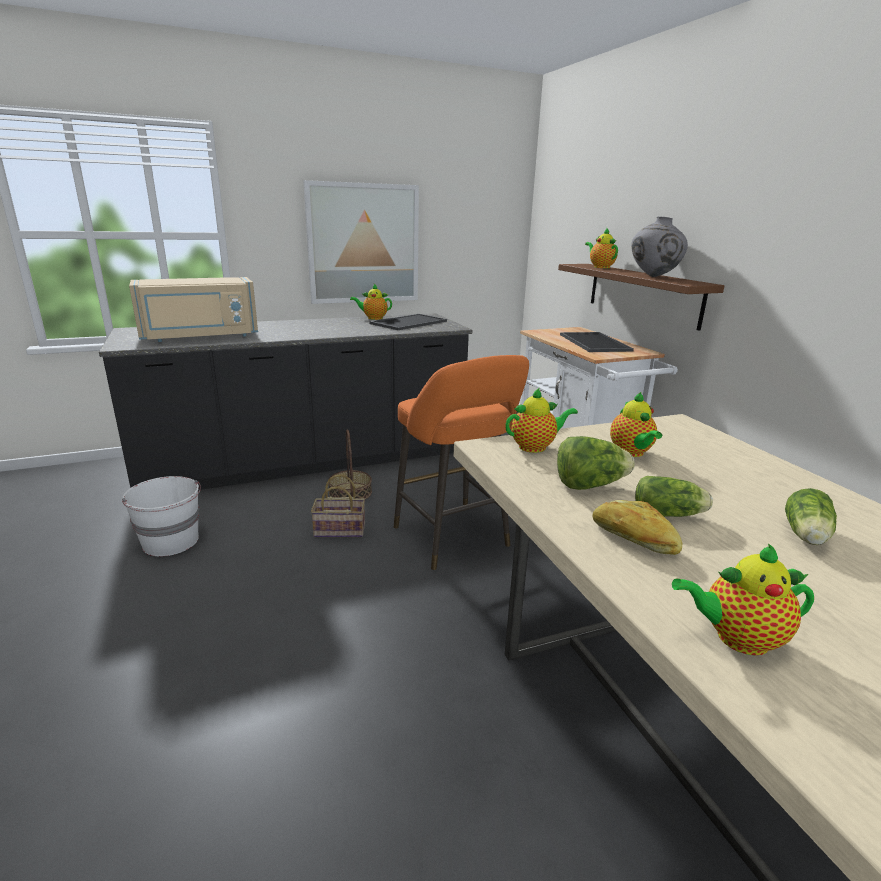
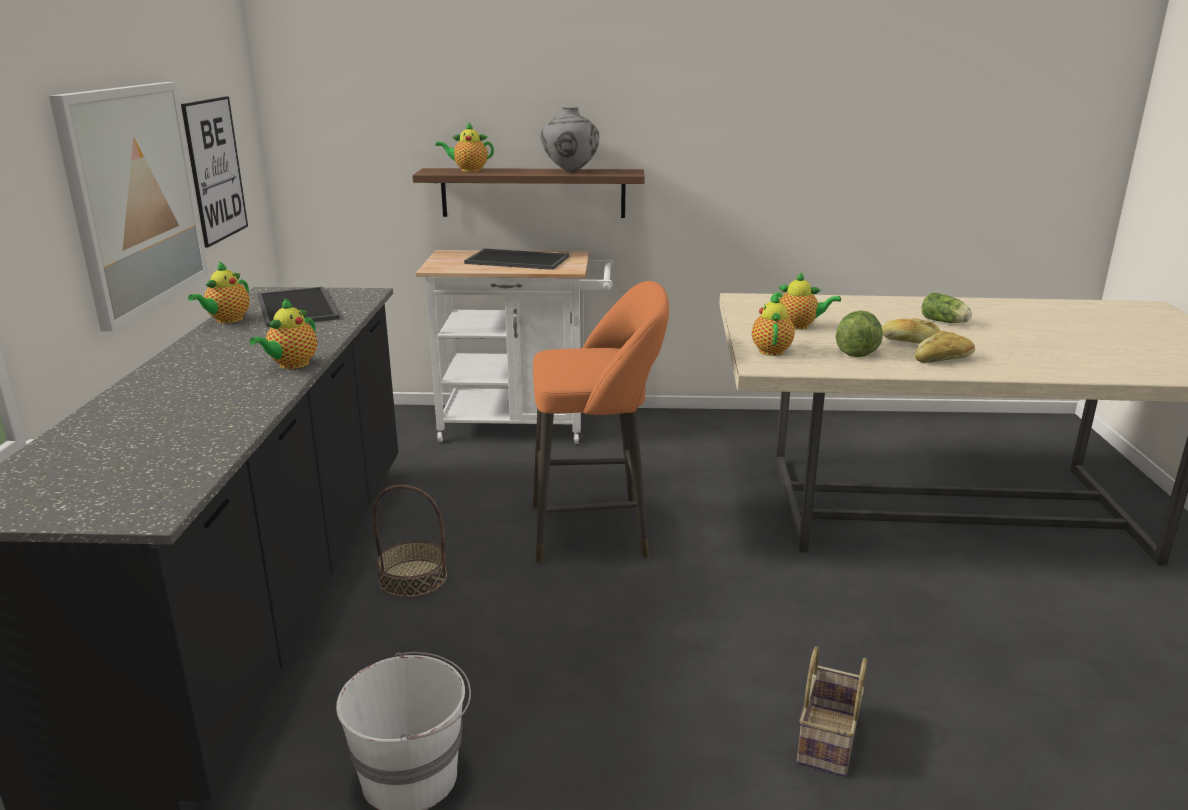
camera: 65 degrees left, 0 degrees up
beige microwave [129,277,258,342] -> none
basket [311,474,365,537] -> basket moved to [797,646,867,776]
lettuce [635,476,713,517] -> bread [881,319,940,344]
teapot [672,543,814,655] -> teapot moved to [249,298,317,369]
none -> picture [181,96,248,248]

